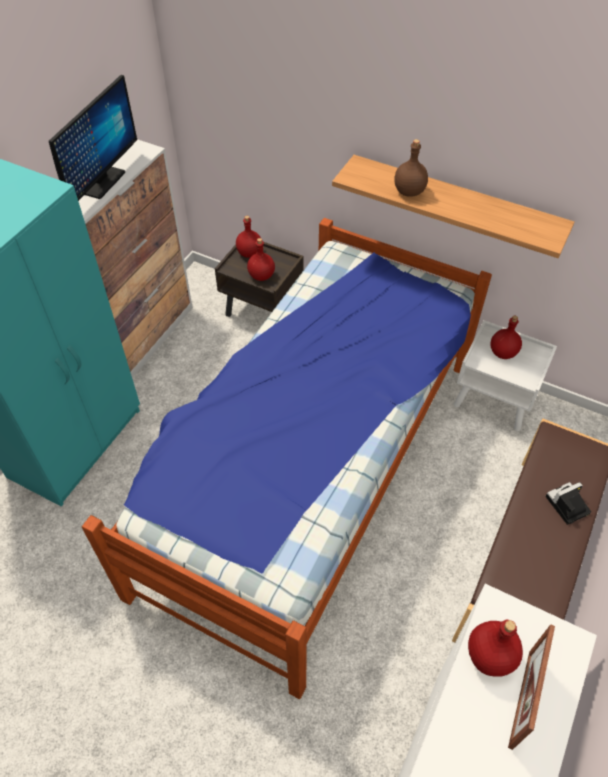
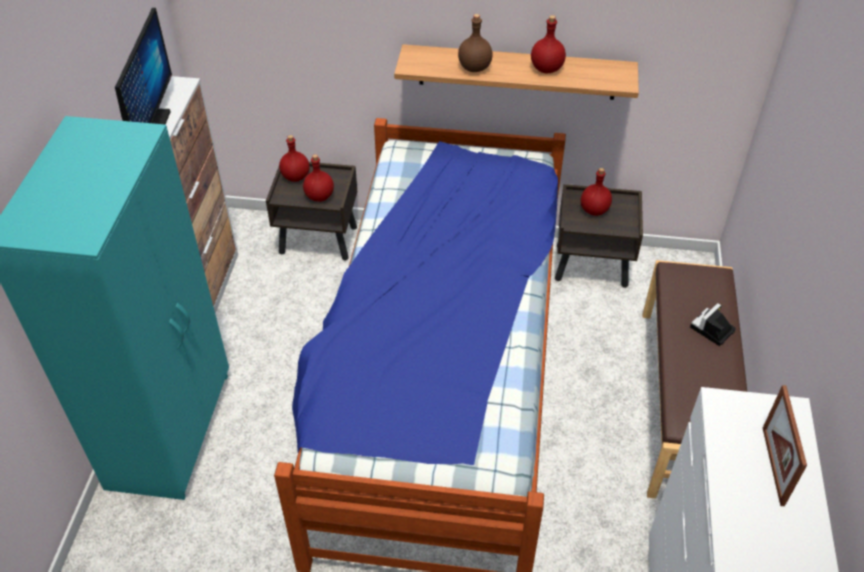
camera: 20 degrees left, 5 degrees down
white nightstand [454,320,557,431] -> brown nightstand [555,184,643,288]
red bottle [468,620,523,677] -> red bottle moved to [531,15,566,73]

